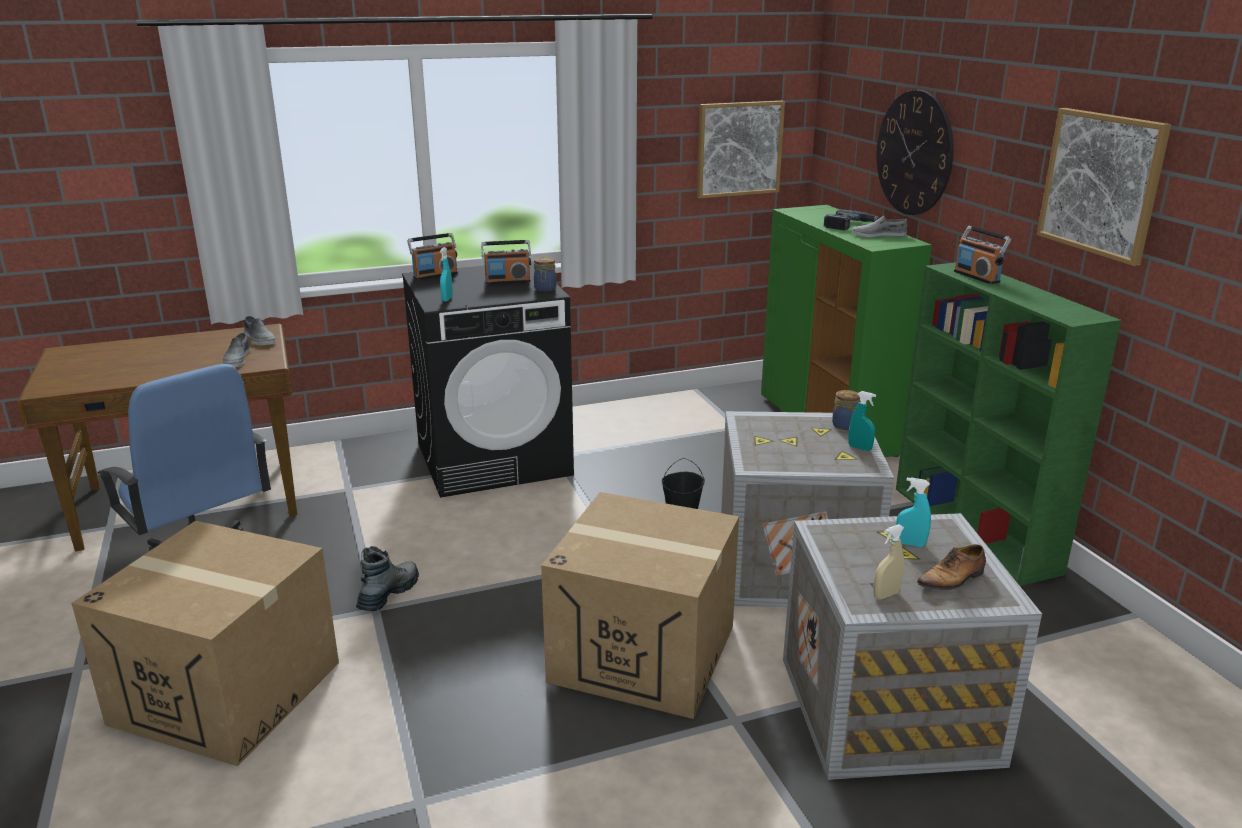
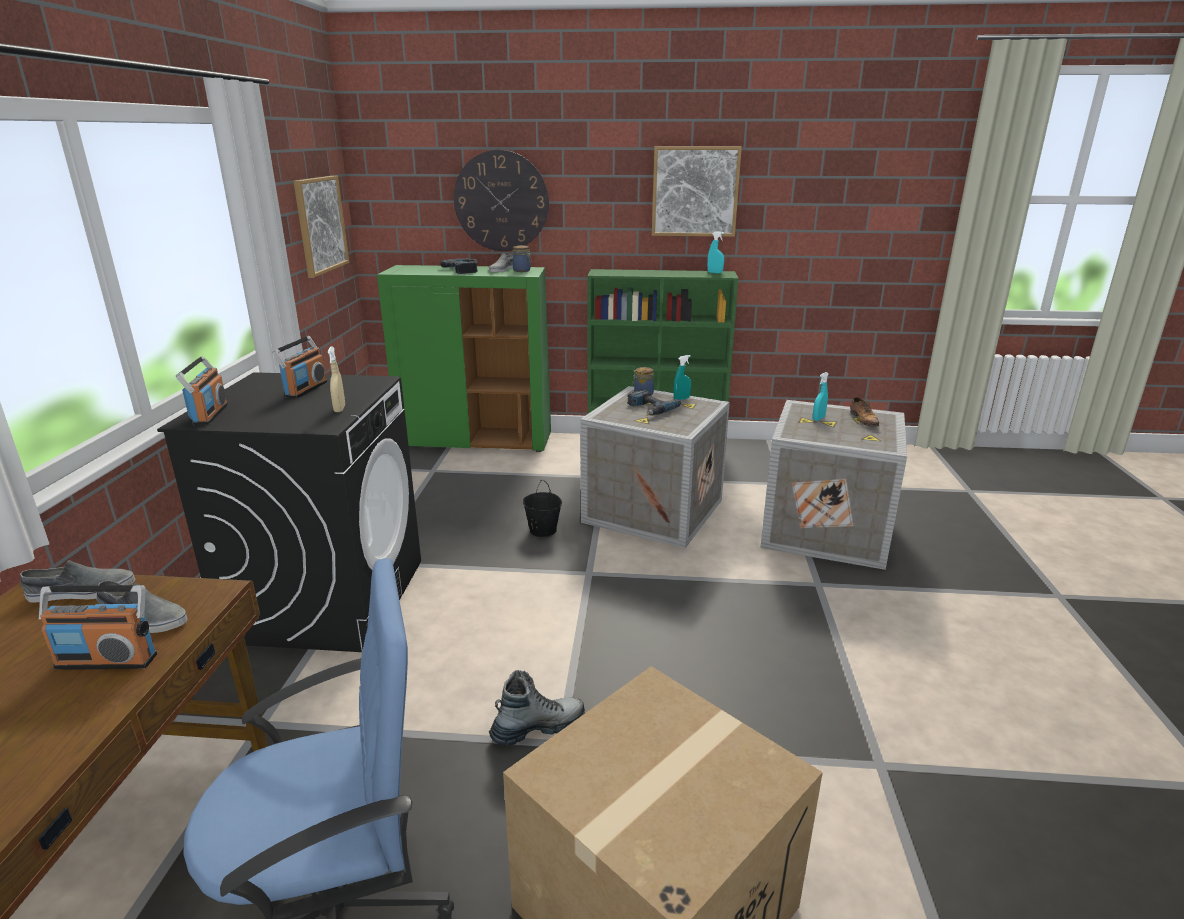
camera: 65 degrees left, 0 degrees up
boot [356,546,419,611] -> boot turned 105 degrees clockwise [489,670,585,746]
turquoise spray bottle [440,247,453,301] -> turquoise spray bottle moved to [707,231,724,274]
jar [534,257,556,291] -> jar moved to [513,245,531,272]
cardboard box [541,492,739,719] -> none
beige spray bottle [873,524,905,600] -> beige spray bottle moved to [327,346,345,412]
radio [954,226,1011,284] -> radio moved to [39,585,157,670]
none -> power drill [627,389,681,415]

